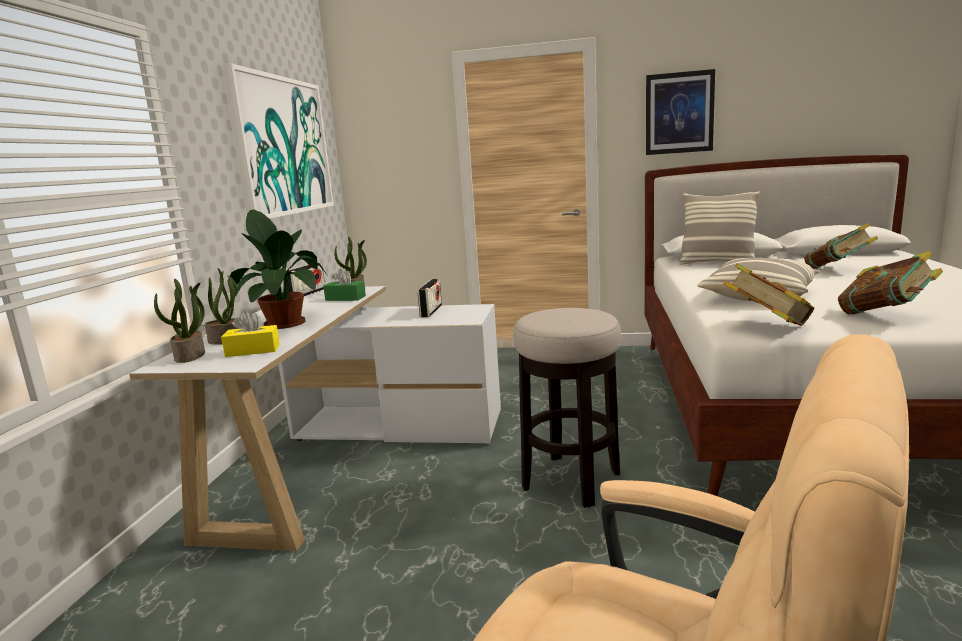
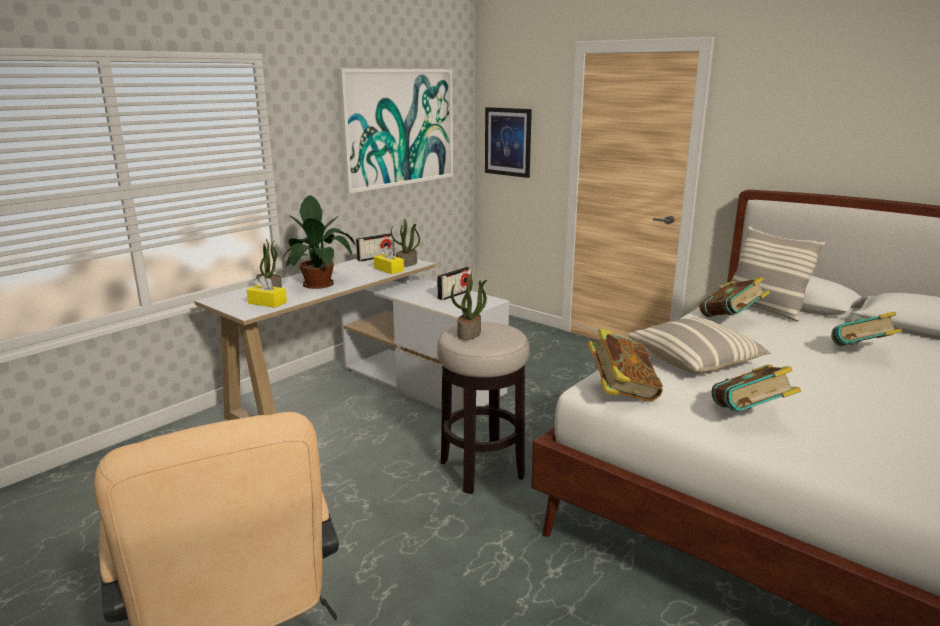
camera: 30 degrees right, 5 degrees up
potted plant [154,279,205,363] -> potted plant moved to [451,274,487,340]
green tissue box [323,269,366,301] -> yellow tissue box [374,246,404,274]
picture [646,69,715,155] -> picture moved to [485,107,532,178]
none -> book [699,277,770,317]

